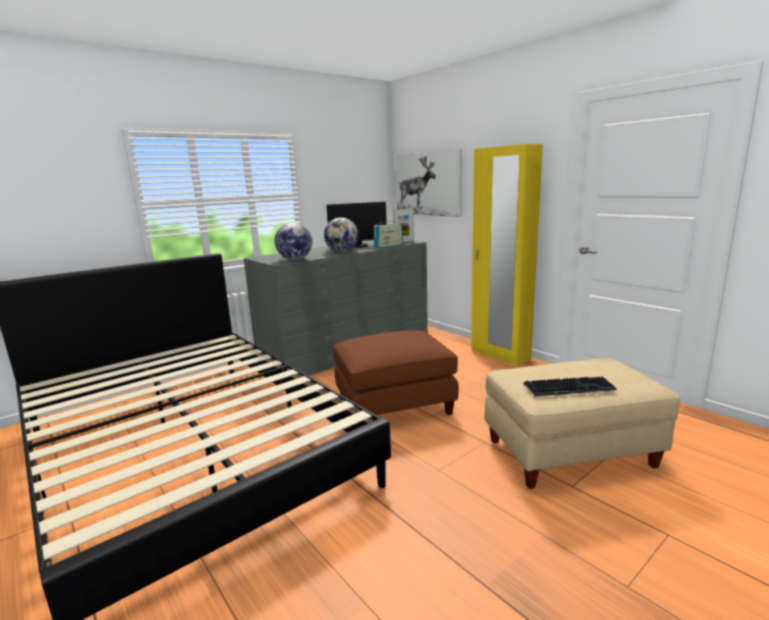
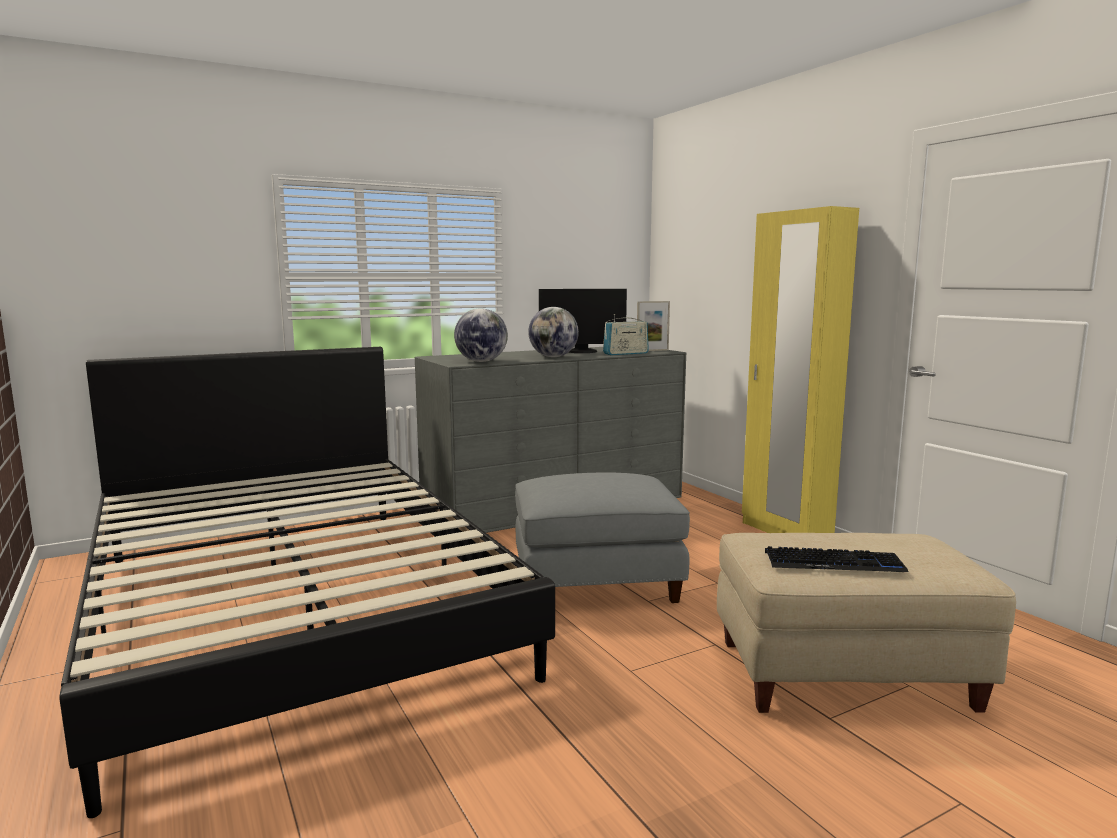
camera: 10 degrees right, 5 degrees down
brown ottoman [333,330,459,415] -> grey ottoman [515,472,690,603]
picture [395,149,462,217] -> none

